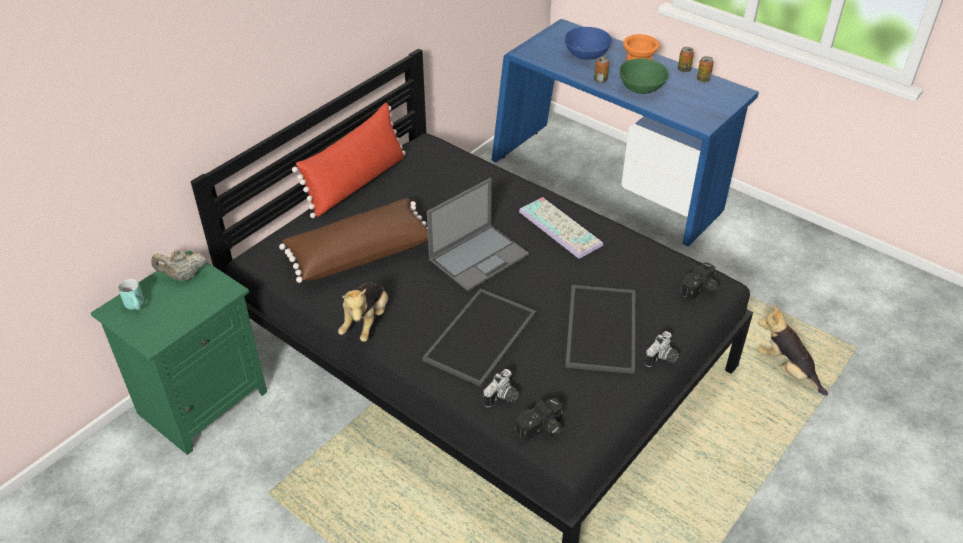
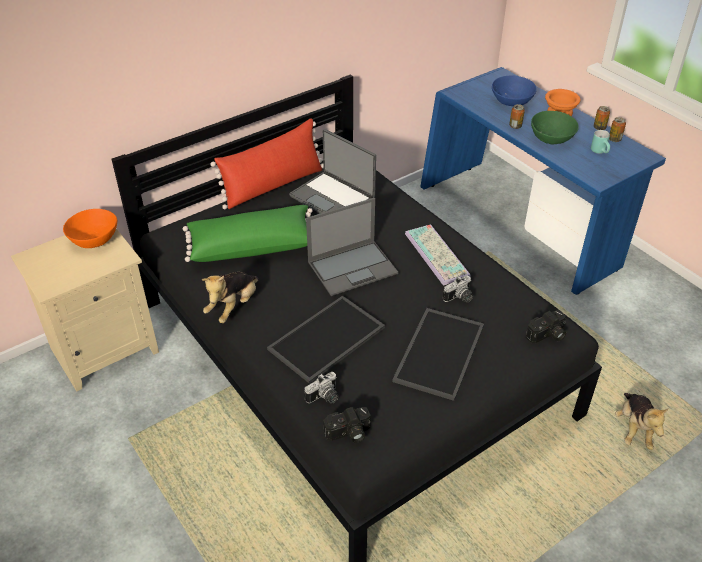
camera: 15 degrees right, 0 degrees up
green nightstand [91,250,267,455] -> beige nightstand [11,229,159,392]
turquoise mug [118,279,144,310] -> turquoise mug moved to [591,130,610,154]
beige teapot [151,249,206,281] -> orange bowl [63,209,117,248]
brown pillow [279,198,428,283] -> green pillow [183,205,313,262]
camera [644,331,679,367] -> camera moved to [443,276,473,302]
plush toy [758,305,828,396] -> plush toy turned 150 degrees counterclockwise [615,393,669,450]
none -> laptop [289,129,376,213]

